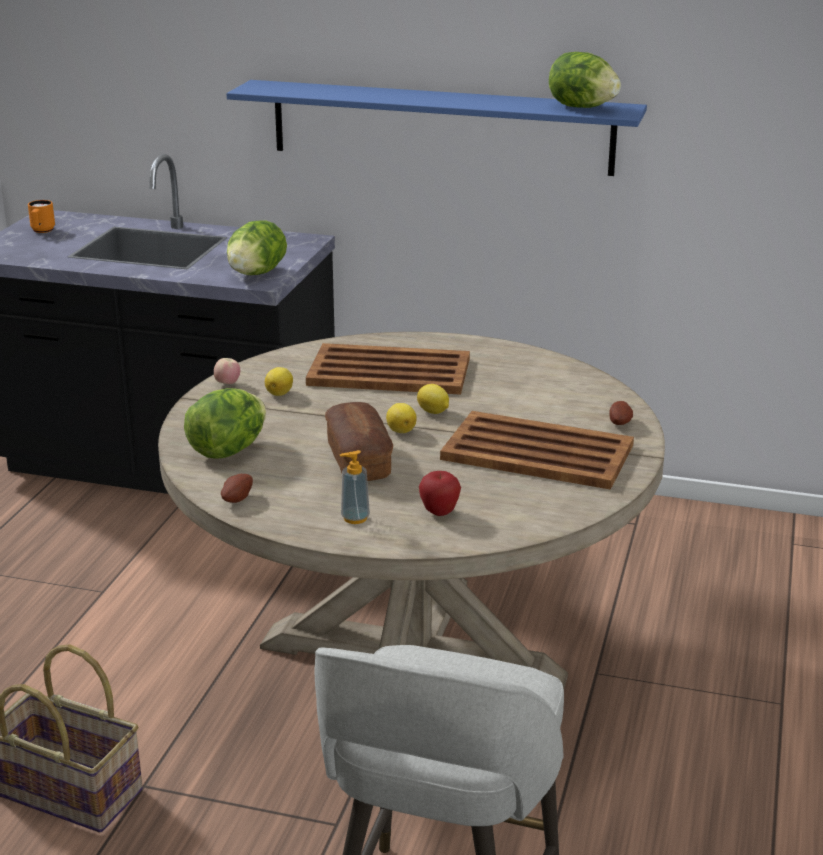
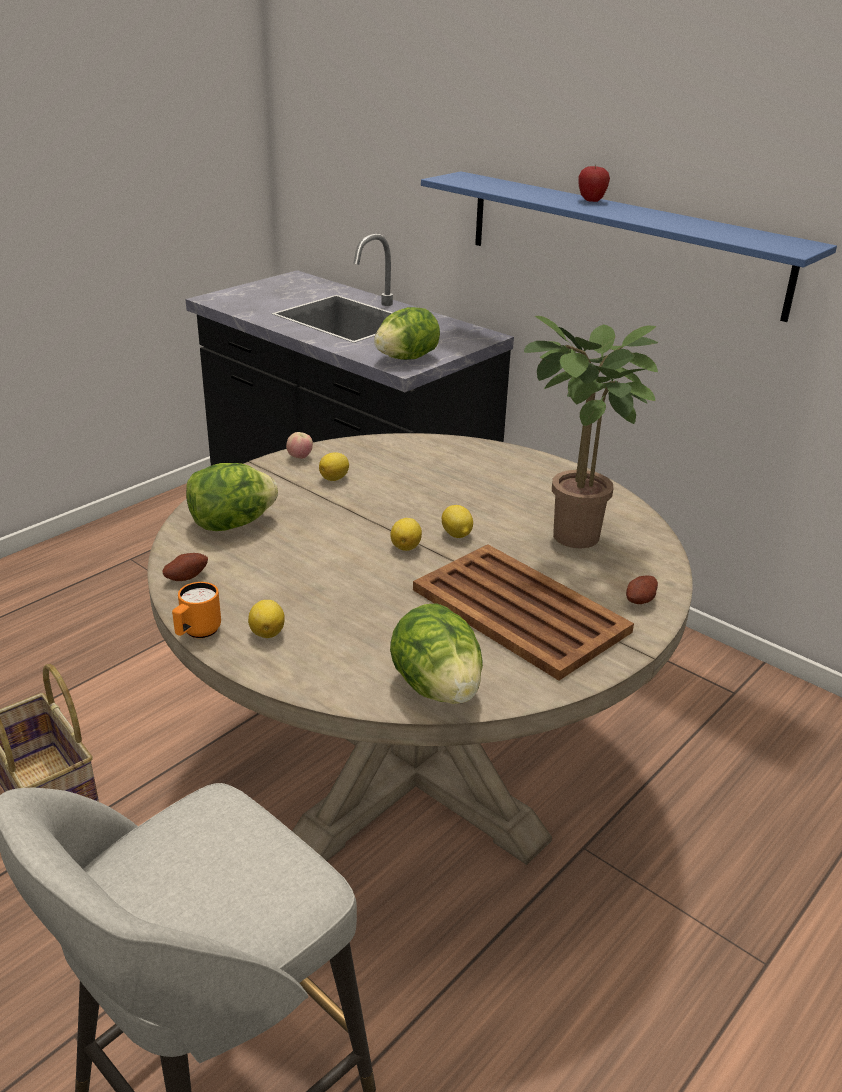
camera: 25 degrees right, 5 degrees up
orange mug [28,200,55,233] -> orange mug moved to [172,582,221,638]
brown tray [306,343,470,395] -> none
bread [325,402,393,481] -> none
soap dispenser [340,450,370,524] -> lemon [248,600,285,638]
apple [419,471,461,516] -> apple moved to [578,165,610,202]
lettuce [549,52,621,108] -> lettuce moved to [390,603,483,704]
none -> potted plant [524,316,658,549]

